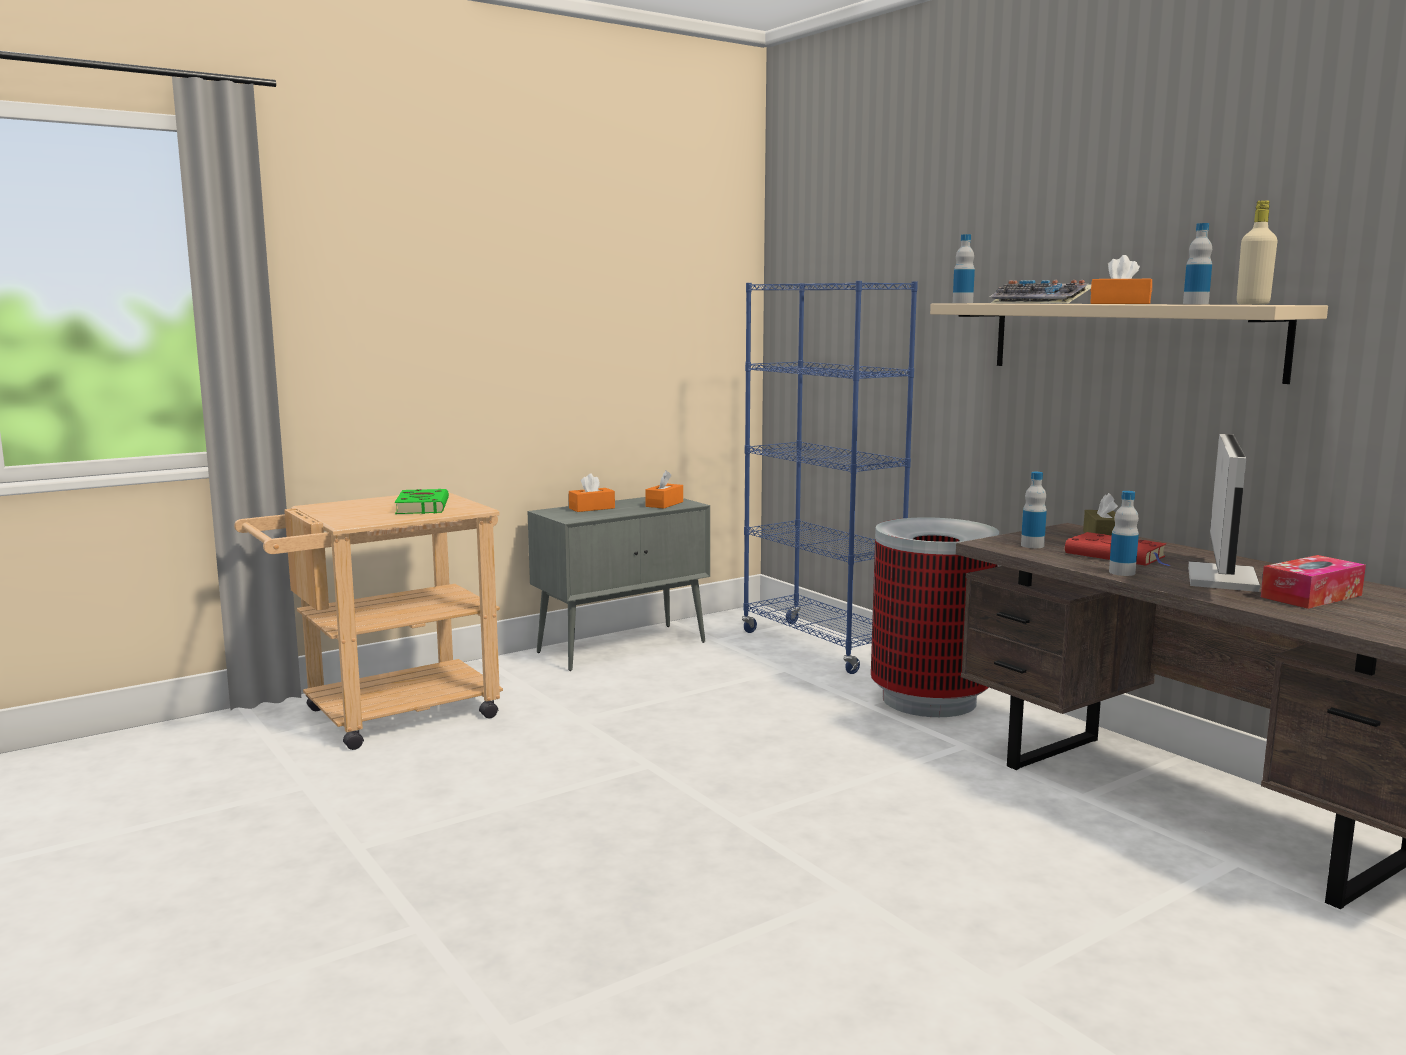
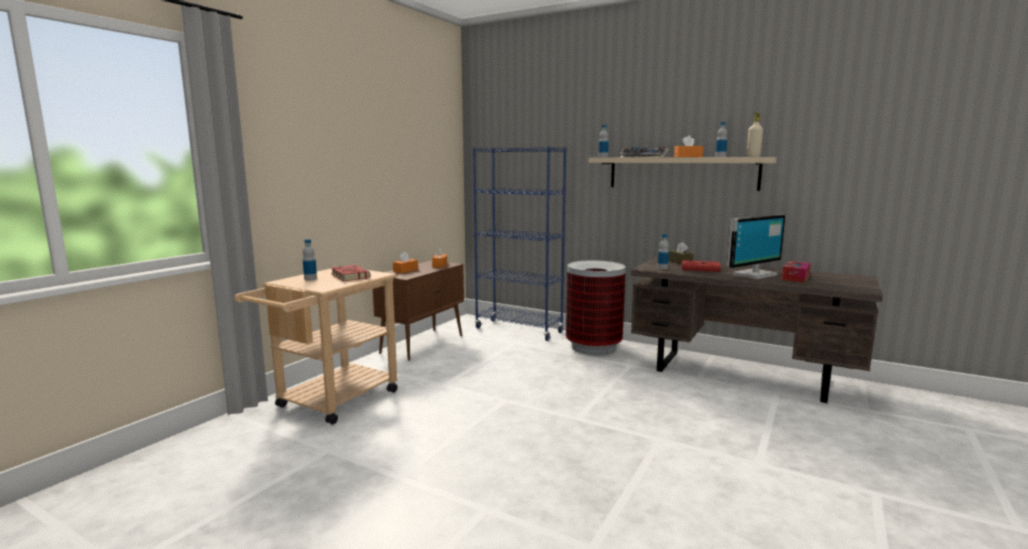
camera: 25 degrees left, 0 degrees up
green book [395,489,449,514] -> red book [330,265,371,281]
grey cabinet [528,497,710,671] -> brown cabinet [373,261,464,361]
bottle [1109,491,1139,576] -> bottle moved to [303,239,317,281]
monitor [1188,434,1260,592] -> monitor turned 60 degrees clockwise [727,214,785,279]

